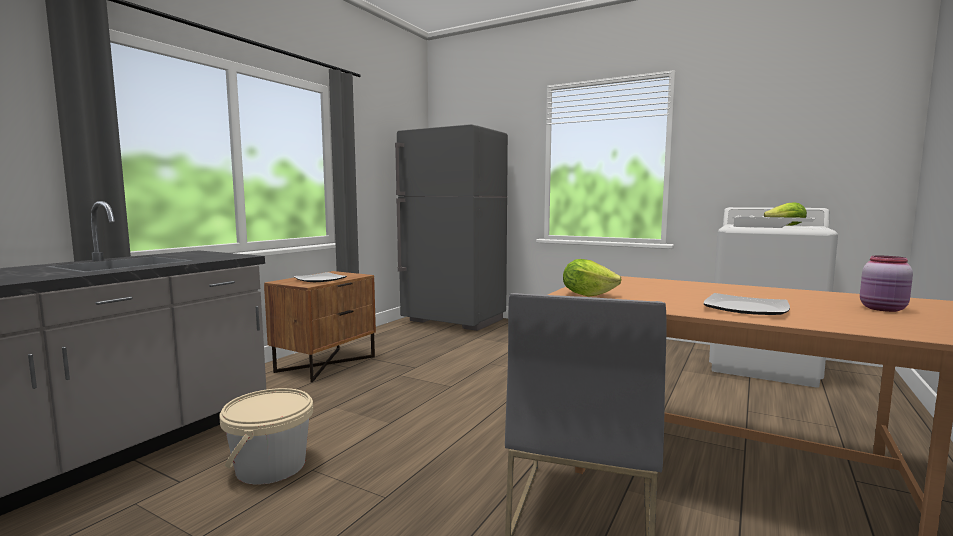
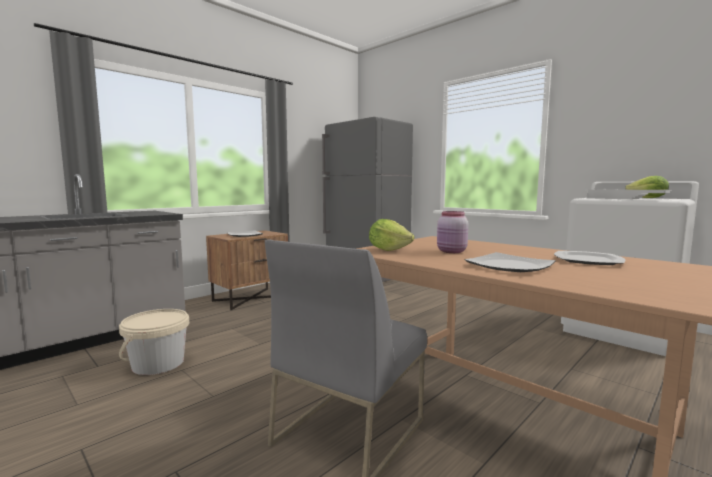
camera: 15 degrees right, 0 degrees up
pink jar [860,256,913,312] -> pink jar moved to [437,211,468,253]
none -> plate [554,251,626,265]

